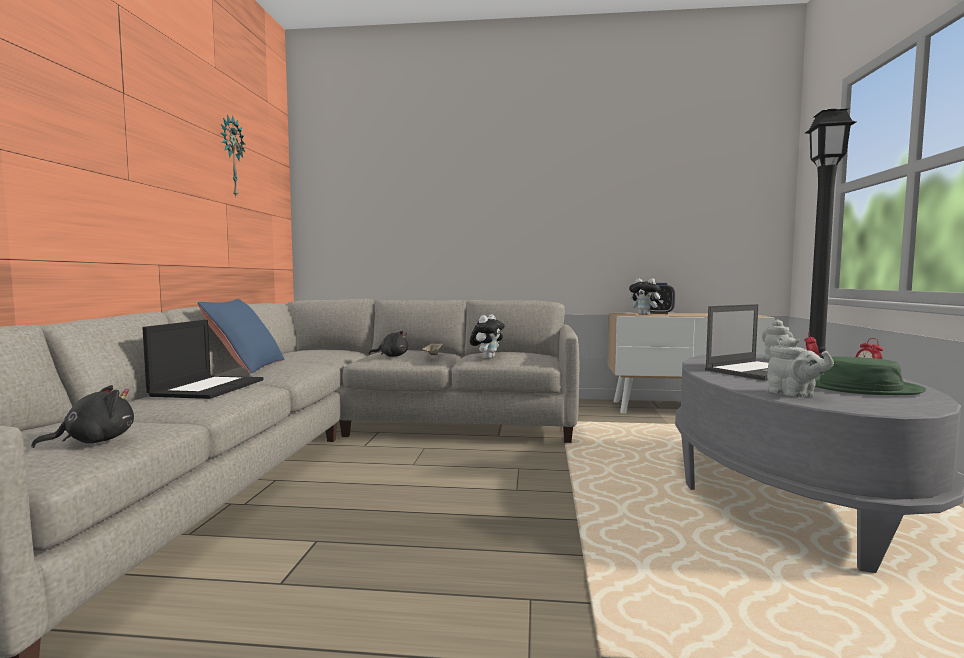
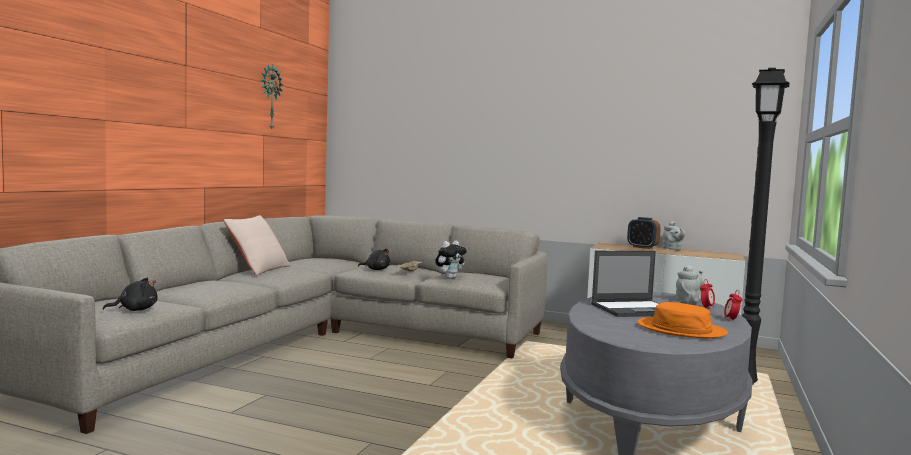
camera: 15 degrees right, 0 degrees up
laptop [142,320,263,399] -> none
blue pillow [197,299,285,374] -> beige pillow [223,215,291,275]
plush toy [629,278,664,315] -> none
grey teapot [767,337,834,397] -> grey teapot moved to [663,221,685,250]
green hat [815,356,926,395] -> orange hat [638,302,728,339]

